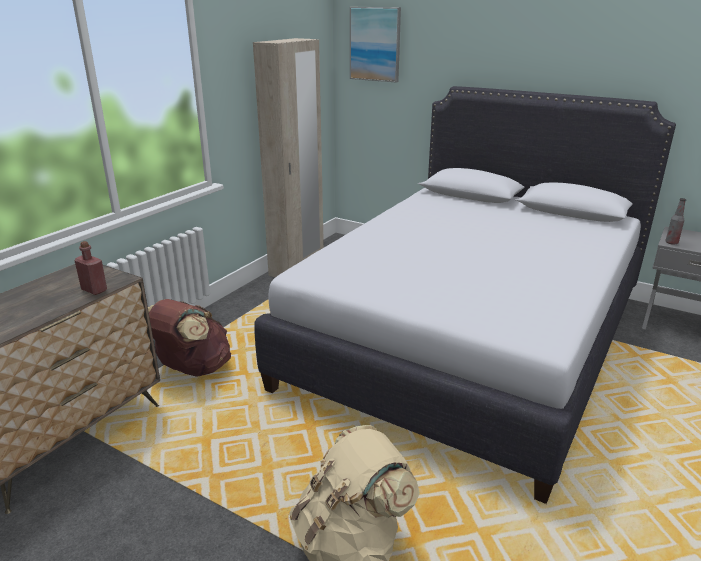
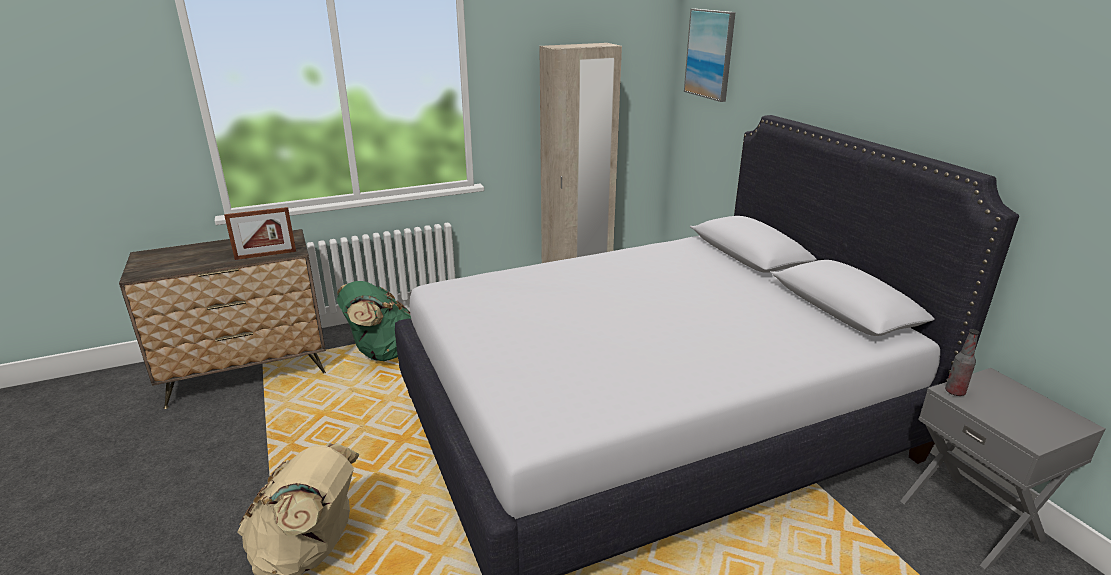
camera: 35 degrees right, 0 degrees up
red bottle [74,241,107,295] -> picture frame [224,207,296,260]
brown backpack [148,299,231,376] -> green backpack [337,281,411,361]

